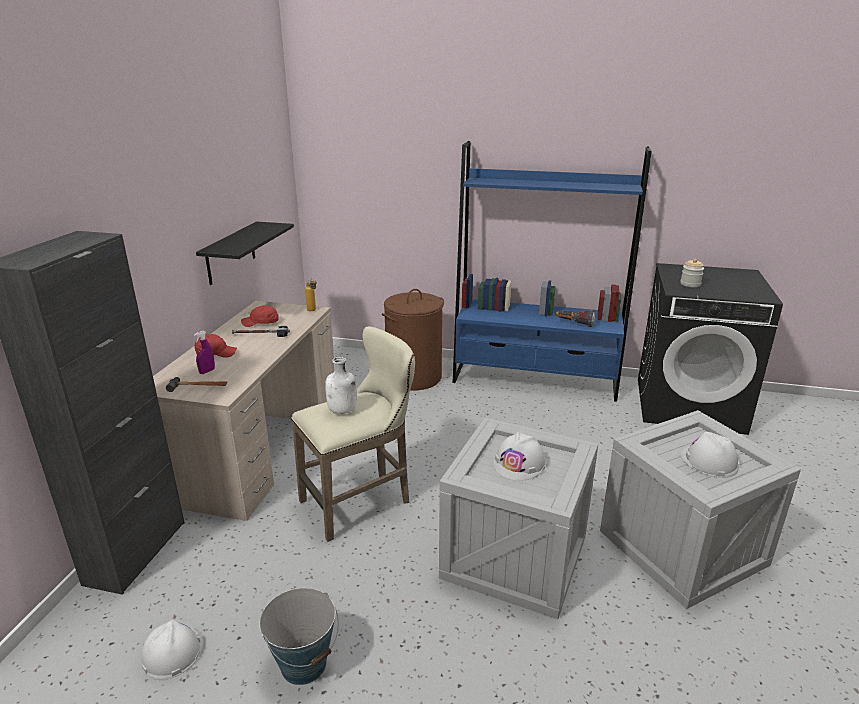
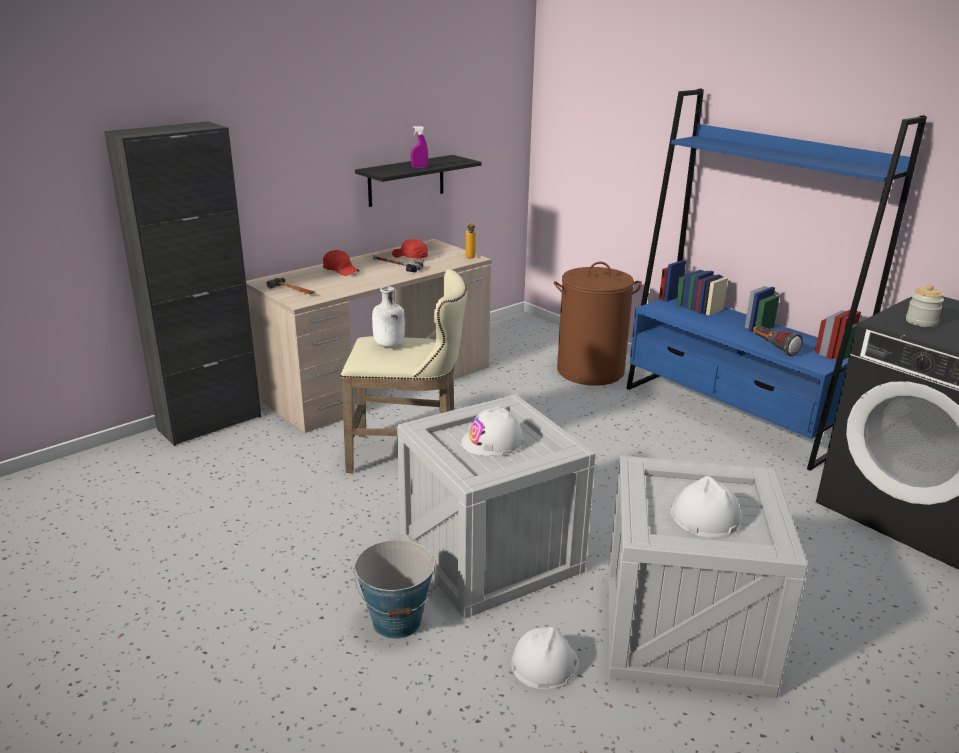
camera: 35 degrees right, 0 degrees up
white hard hat [142,620,203,680] -> white hard hat moved to [511,627,579,689]
purple spray bottle [194,331,215,374] -> purple spray bottle moved to [411,126,428,168]
bucket [259,588,339,685] -> bucket moved to [354,540,437,639]

